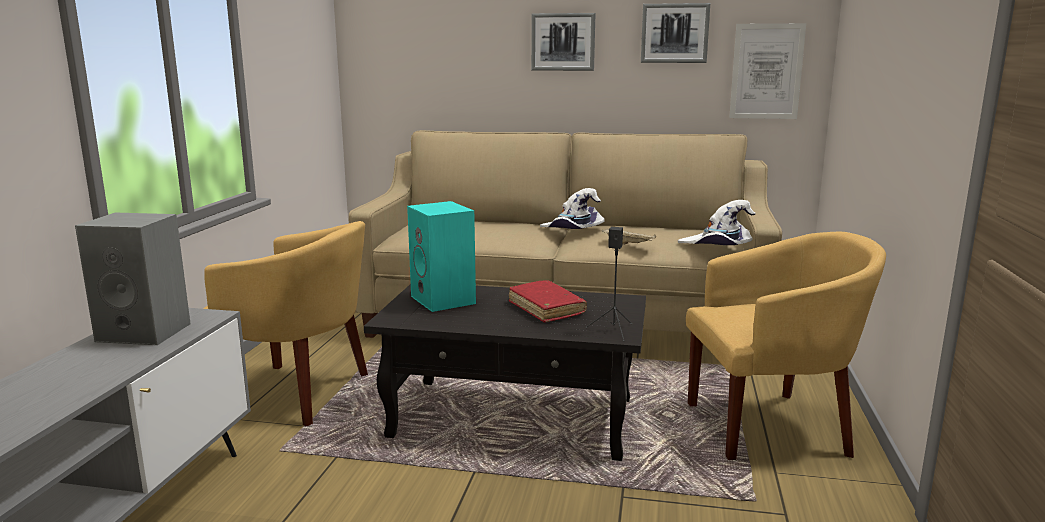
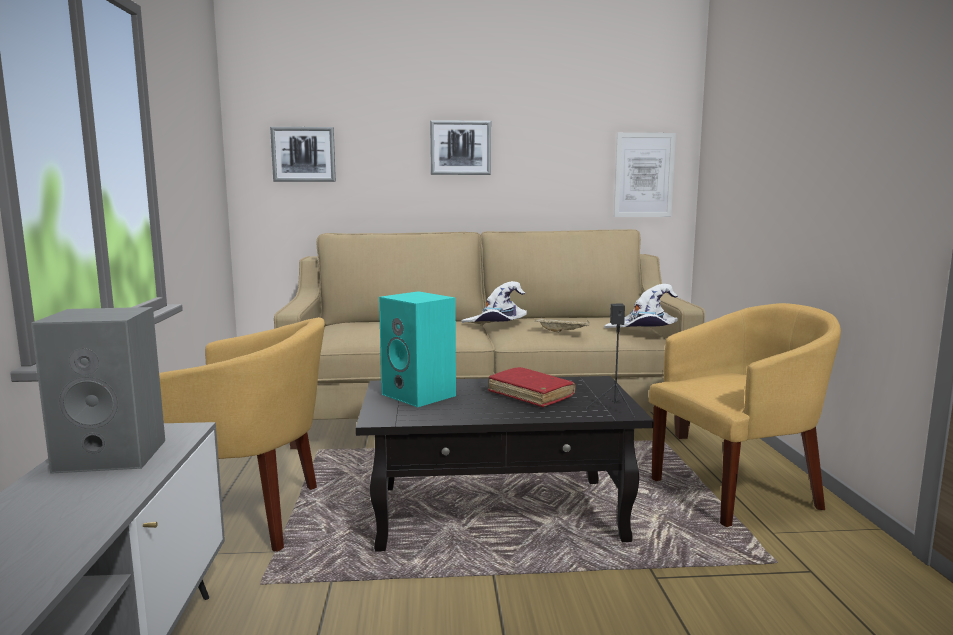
camera: 15 degrees left, 5 degrees down
picture [641,3,710,63] -> picture moved to [270,127,336,182]

